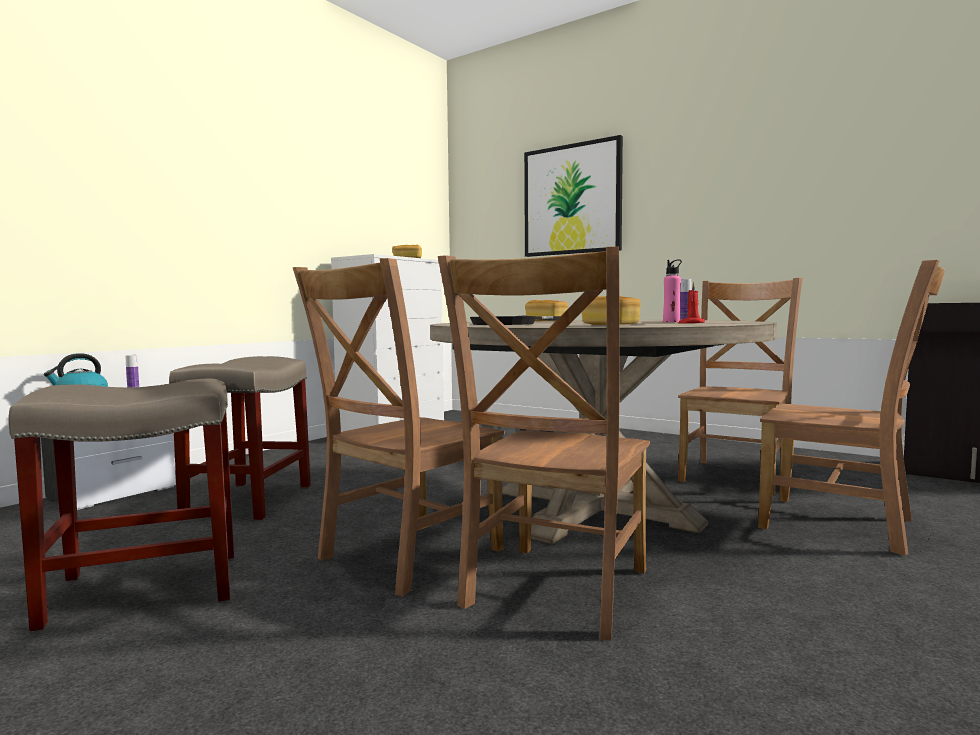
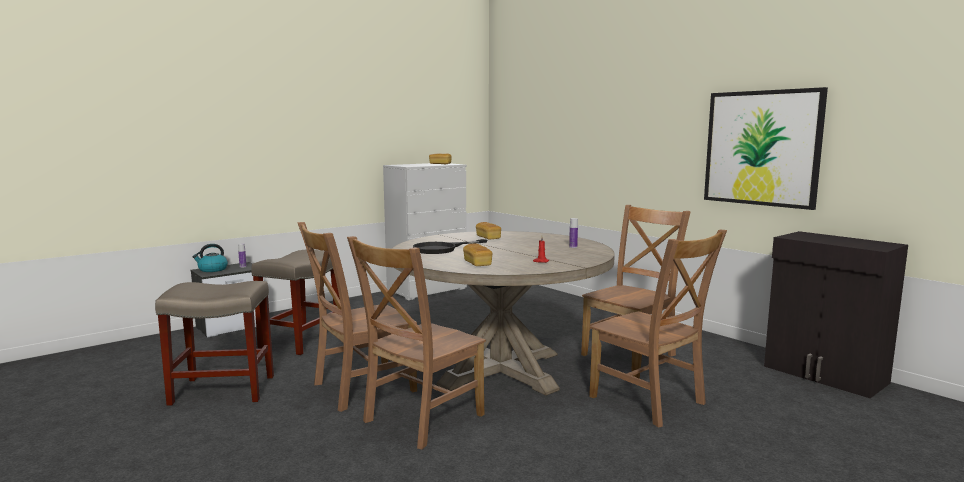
camera: 15 degrees right, 5 degrees up
picture [524,135,623,257] -> picture moved to [704,87,828,210]
pink bottle [663,259,682,322] -> none

